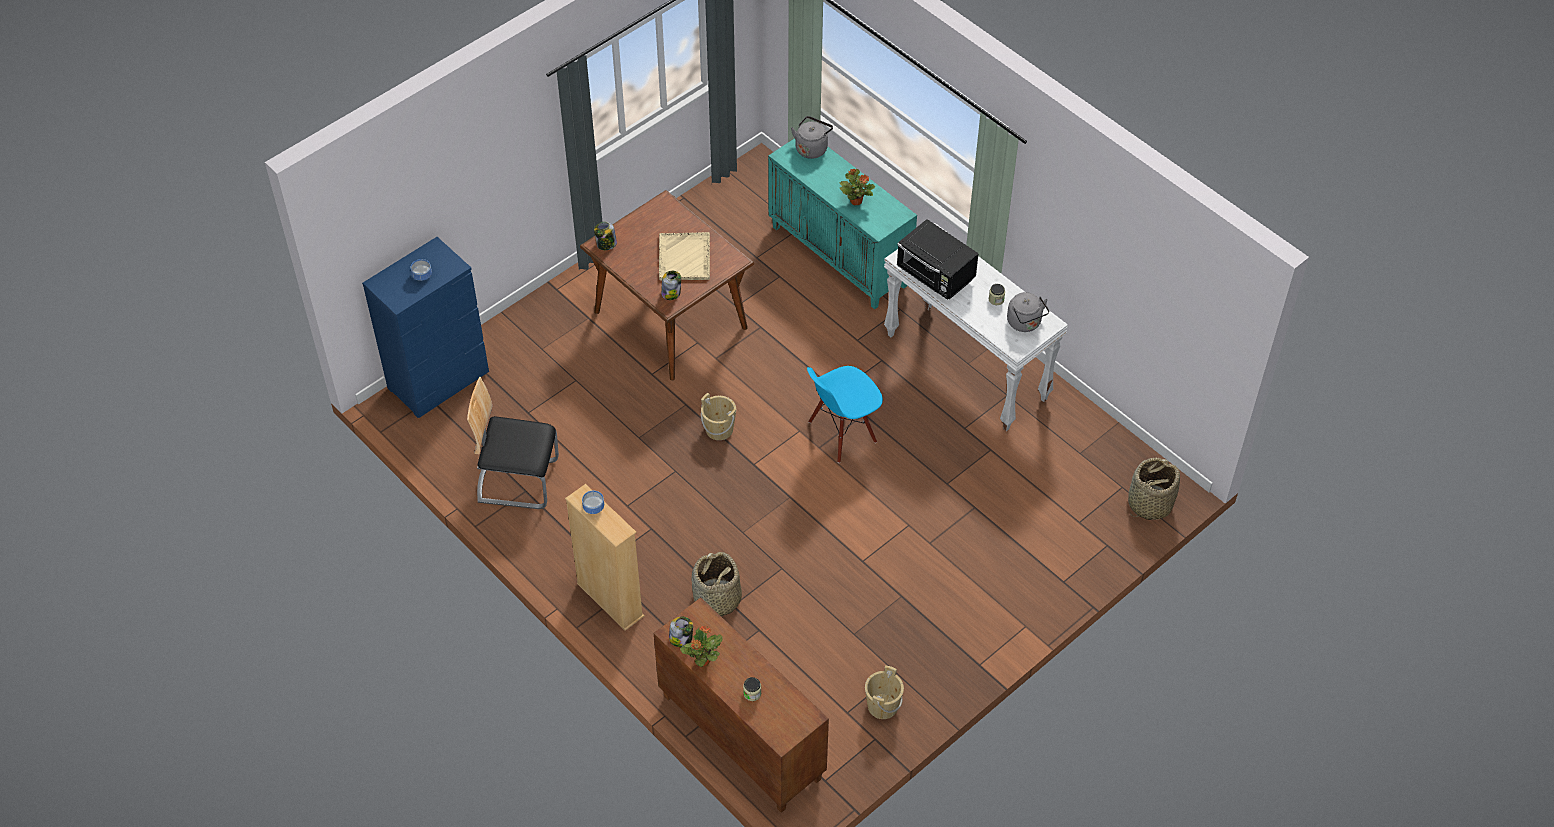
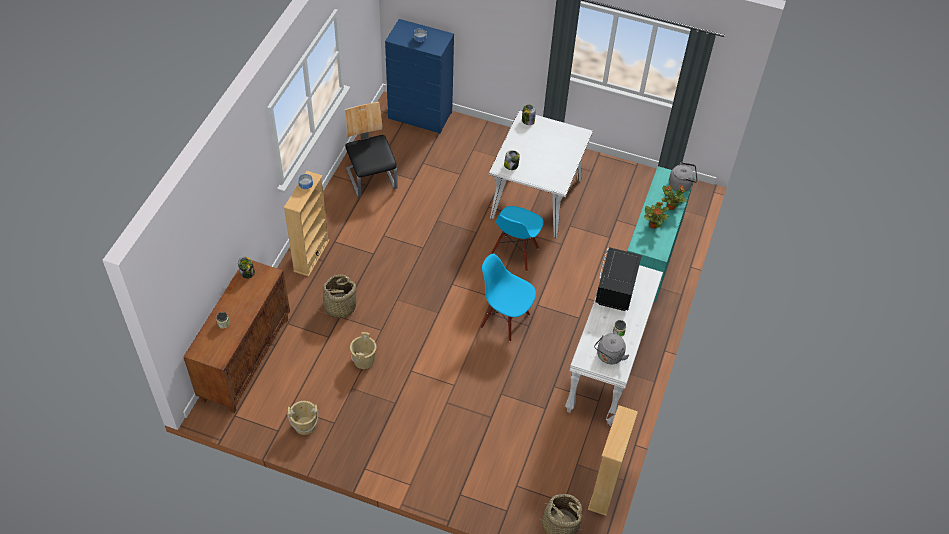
camera: 60 degrees right, 0 degrees up
brown dining table [580,190,754,380] -> white dining table [488,110,593,238]
beige tray [659,232,710,280] -> none
potted plant [680,626,723,667] -> potted plant moved to [662,185,686,210]
beige bucket [701,393,736,440] -> beige bucket moved to [350,332,376,369]
none -> blue chair [491,206,544,271]
none -> beige bookcase [588,405,638,516]

